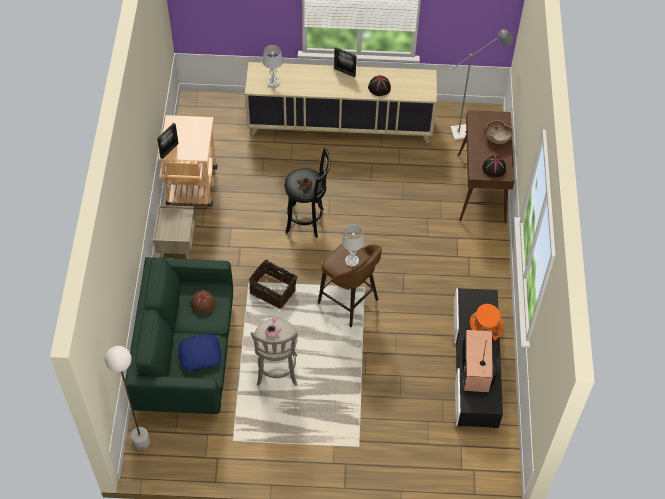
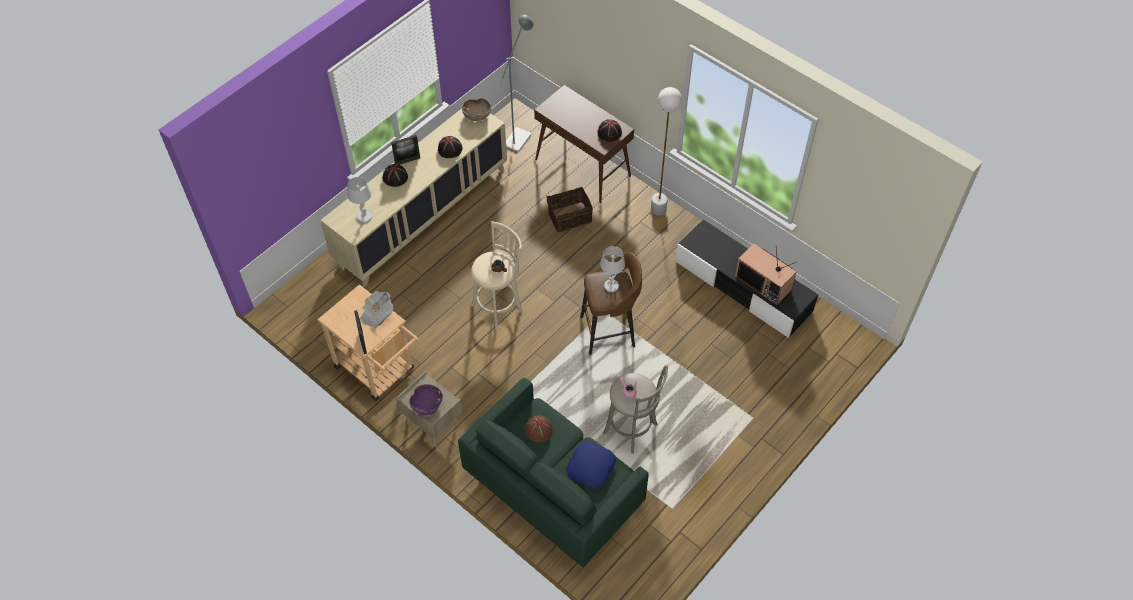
camera: 50 degrees left, 0 degrees up
white floor lamp [105,346,150,450] -> white floor lamp moved to [651,87,682,215]
basket [249,259,297,309] -> basket moved to [546,187,593,232]
black stool [284,148,330,238] -> beige stool [471,221,523,330]
orange hat [470,304,503,341] -> none
brown bowl [485,120,513,144] -> brown bowl moved to [462,98,491,121]
none -> newspaper [360,291,393,329]
none -> black hat [383,164,408,187]
none -> purple bowl [409,384,443,416]

